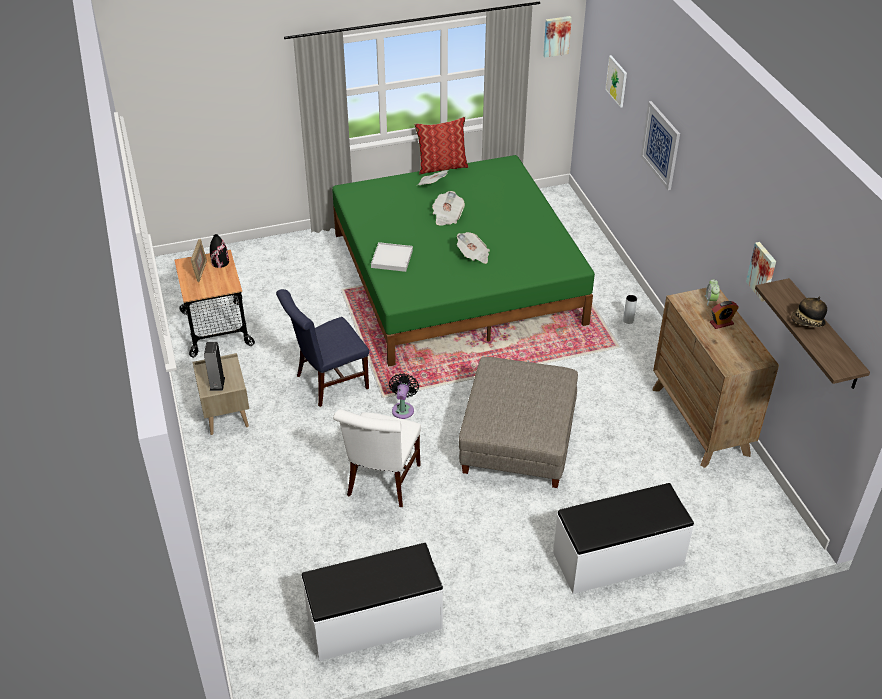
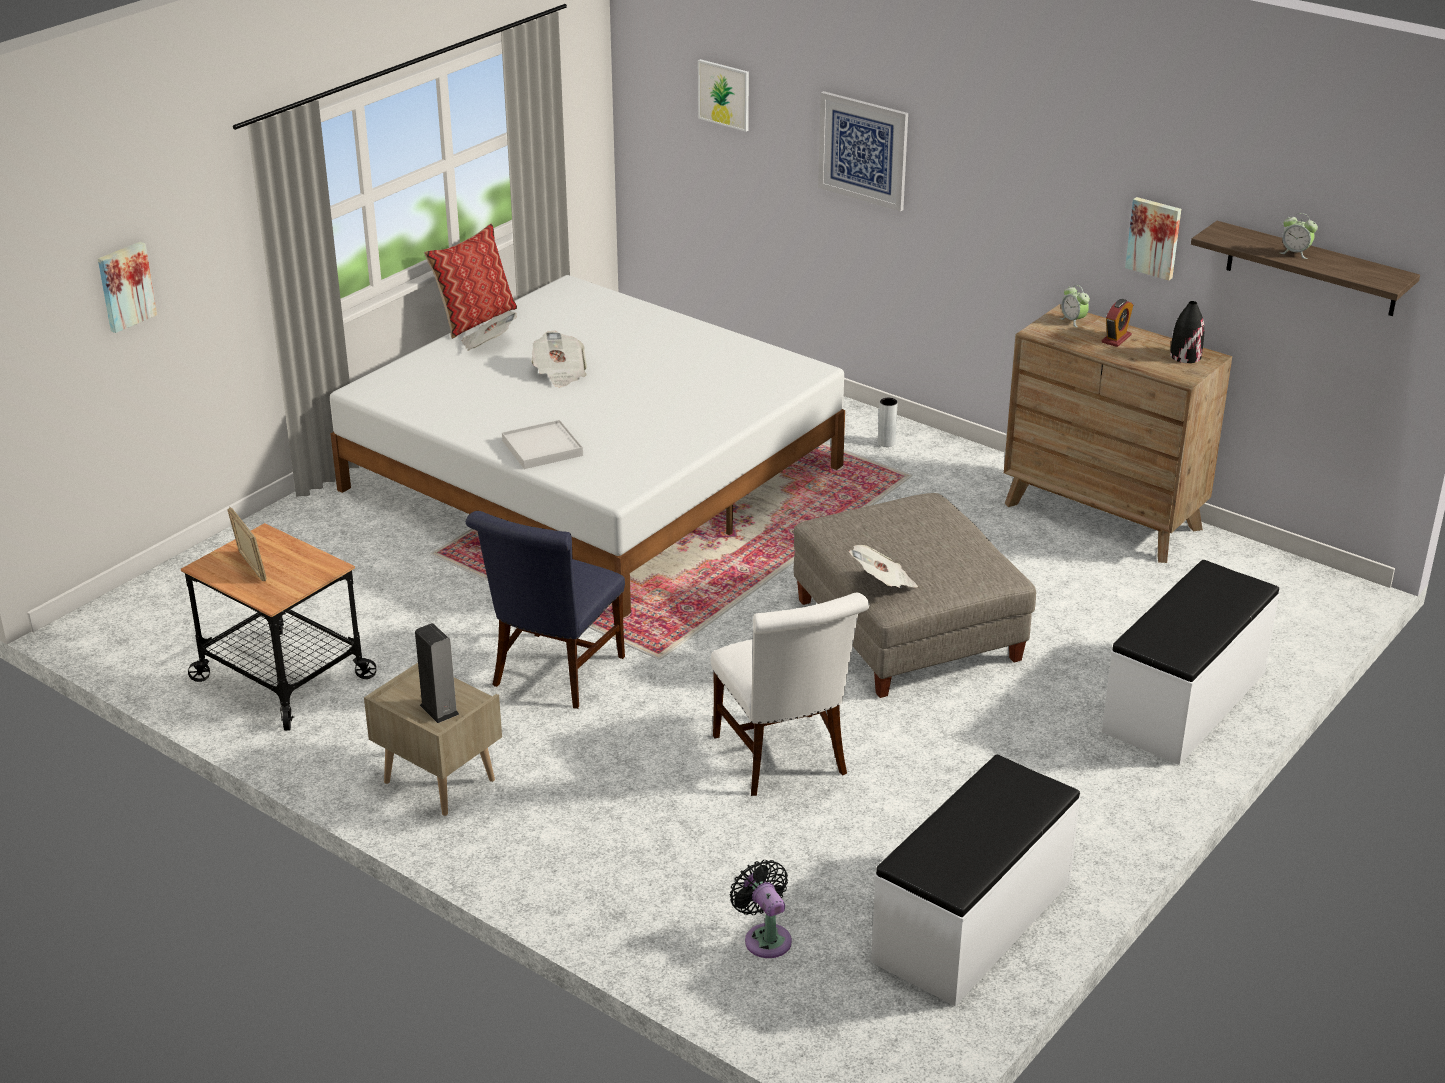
camera: 35 degrees left, 10 degrees down
black vase [210,234,229,268] -> black vase moved to [1170,301,1204,363]
green bed [332,155,595,367] -> white bed [330,275,845,618]
black fan [389,373,419,419] -> black fan moved to [730,860,792,958]
newspaper [457,232,490,264] -> newspaper moved to [849,545,918,588]
picture [543,16,572,58] -> picture moved to [98,242,157,333]
hat [791,297,827,327] -> alarm clock [1280,213,1318,259]

